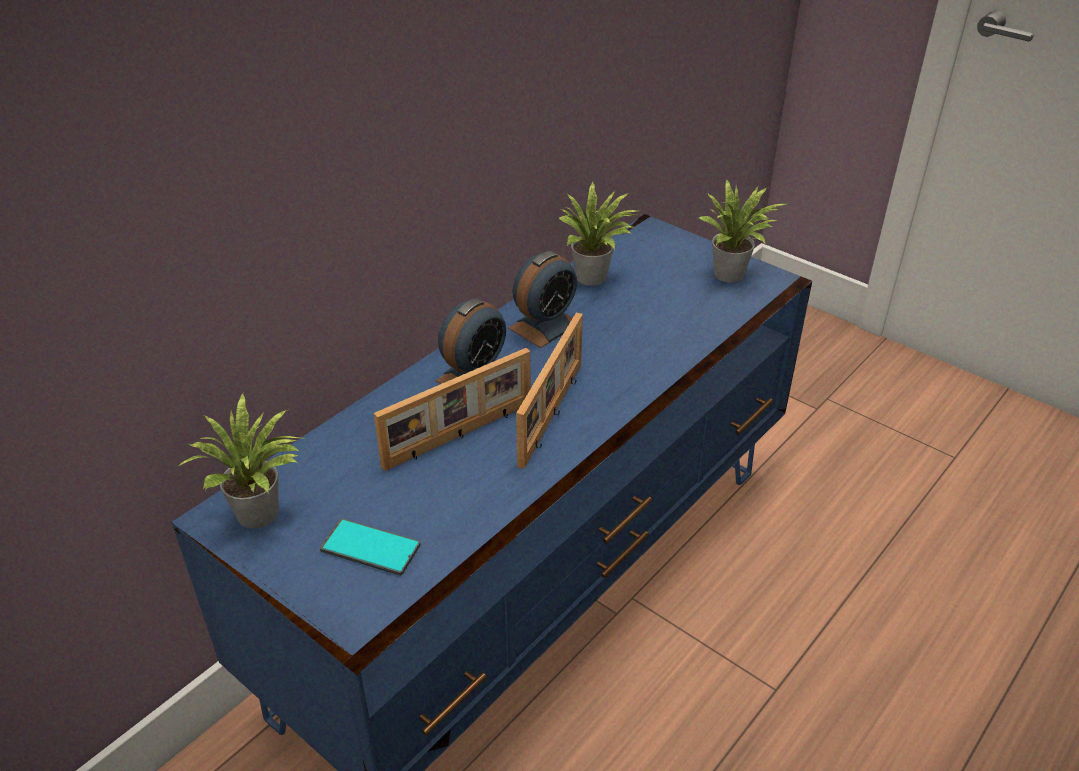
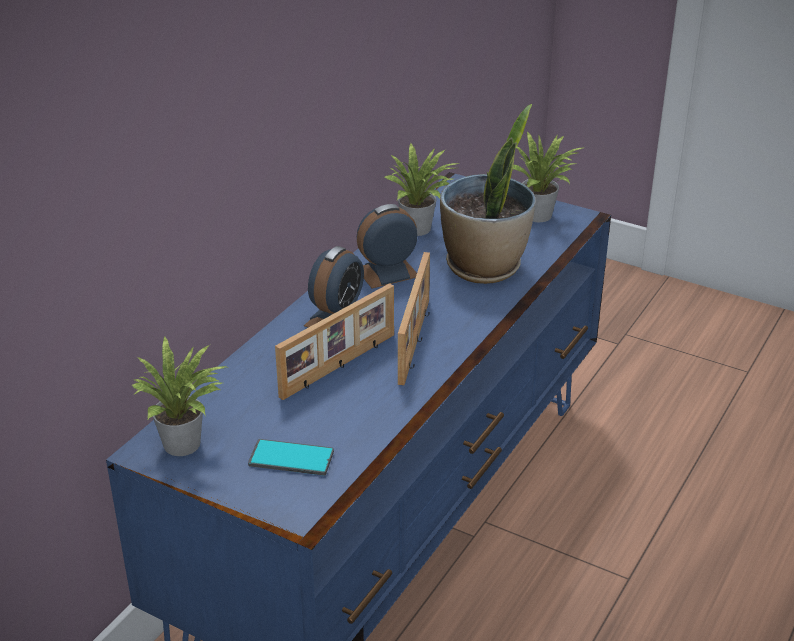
camera: 10 degrees left, 5 degrees down
alarm clock [508,251,577,348] -> alarm clock turned 150 degrees counterclockwise [357,204,418,288]
none -> potted plant [440,104,535,284]

